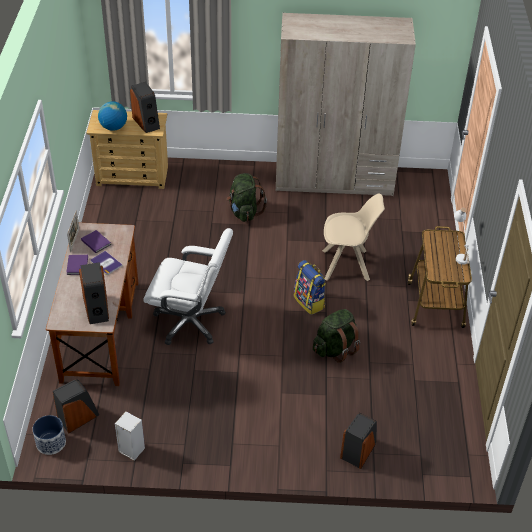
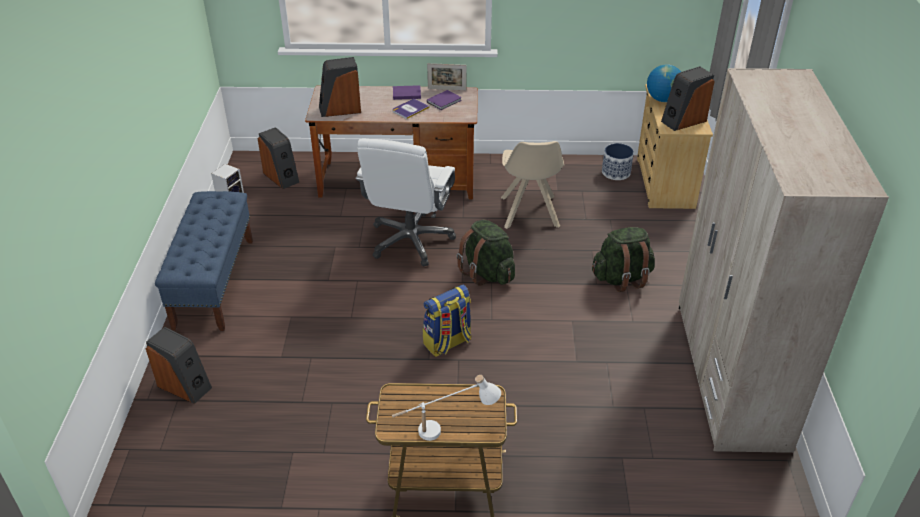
camera: 90 degrees right, 5 degrees down
planter [33,415,66,455] -> planter moved to [602,143,634,180]
green backpack [313,309,360,363] -> green backpack moved to [457,219,515,286]
beige chair [322,194,385,281] -> beige chair moved to [501,141,564,229]
none -> blue bench [155,191,253,331]

